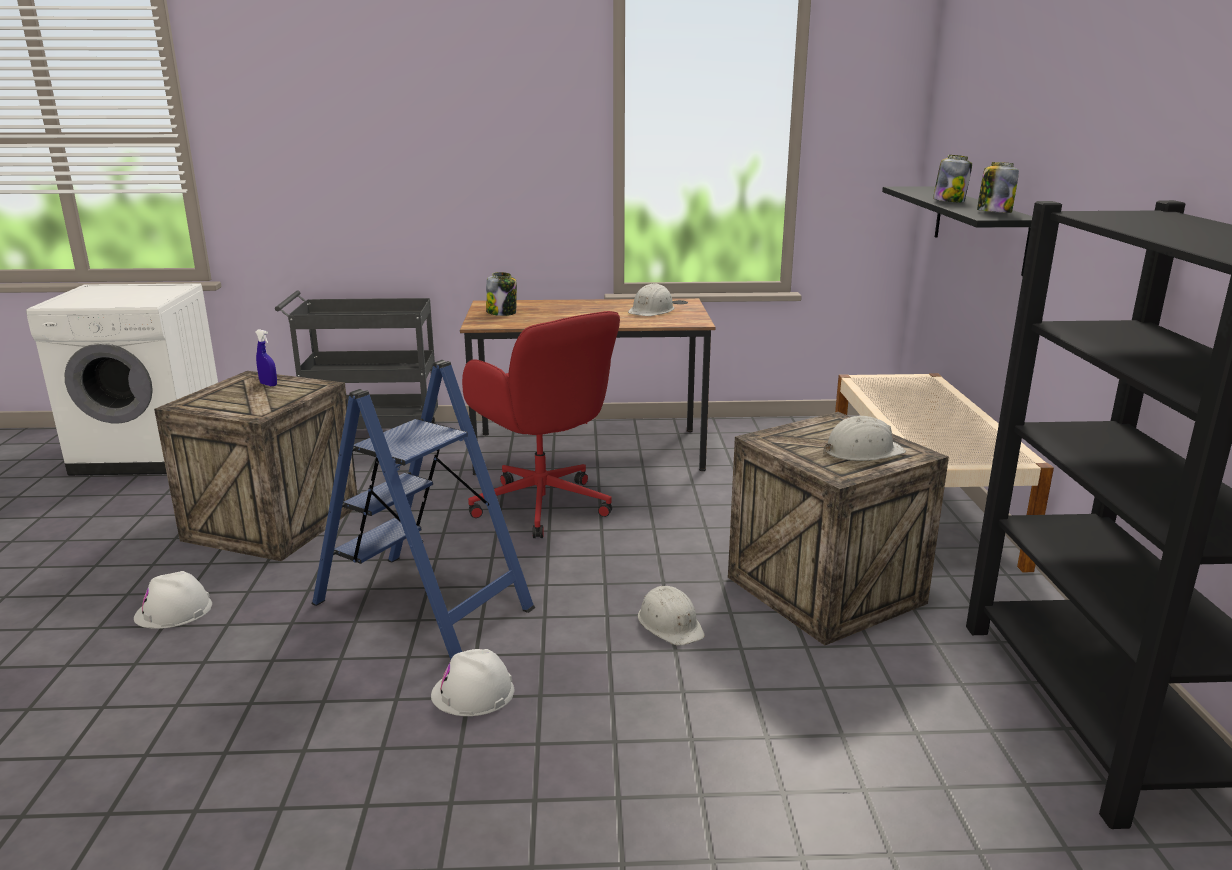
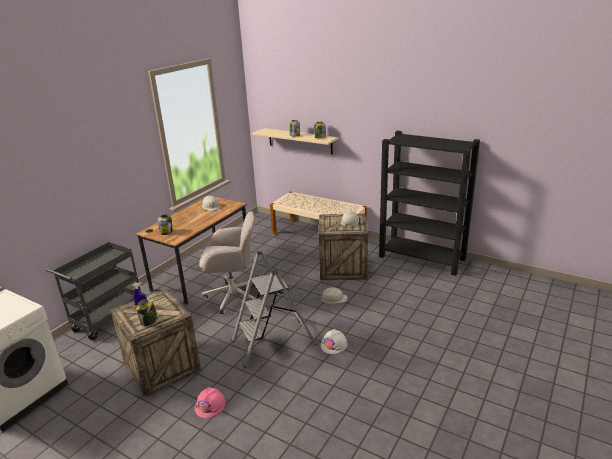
camera: 55 degrees left, 5 degrees up
white hard hat [134,571,212,629] -> pink hard hat [195,387,226,418]
blue step ladder [311,360,535,660] -> grey step ladder [231,251,317,368]
red office chair [462,311,620,538] -> grey office chair [199,211,256,314]
black shelf [882,186,1032,276] -> beige shelf [252,128,338,154]
none -> jar [136,299,158,326]

